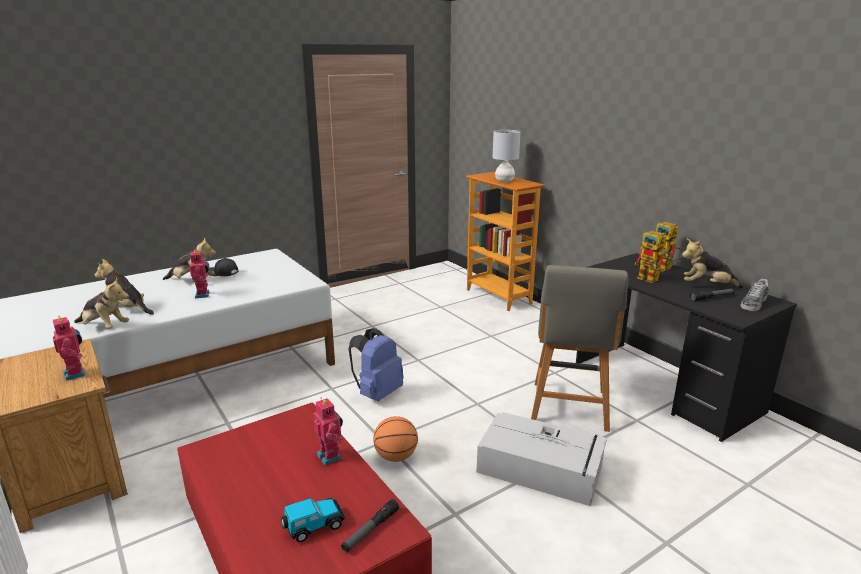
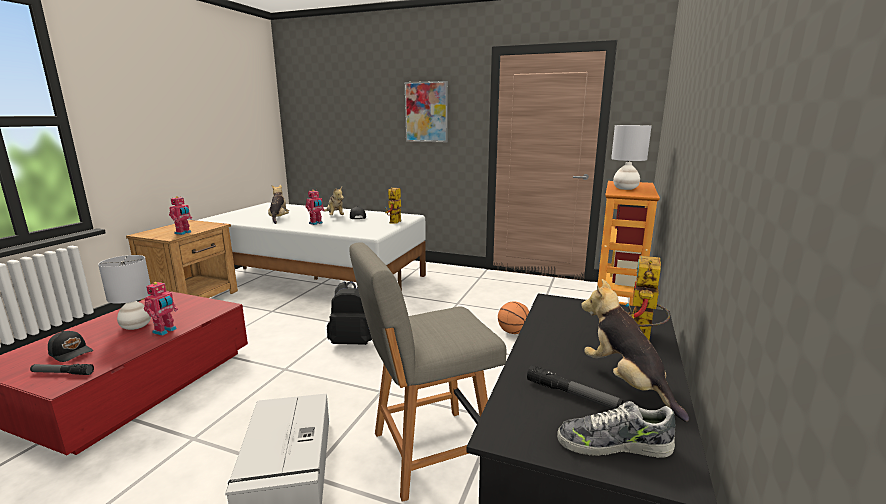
camera: 55 degrees right, 5 degrees down
plush toy [74,277,129,329] -> none
toy car [281,498,345,542] -> black cap [48,331,93,362]
blue backpack [348,328,404,401] -> black backpack [327,281,372,345]
basketball [373,416,418,462] -> basketball moved to [498,302,529,334]
toy robot [634,231,673,283] -> toy robot moved to [385,187,401,224]
none -> grey table lamp [98,255,151,330]
none -> picture [405,81,448,142]

